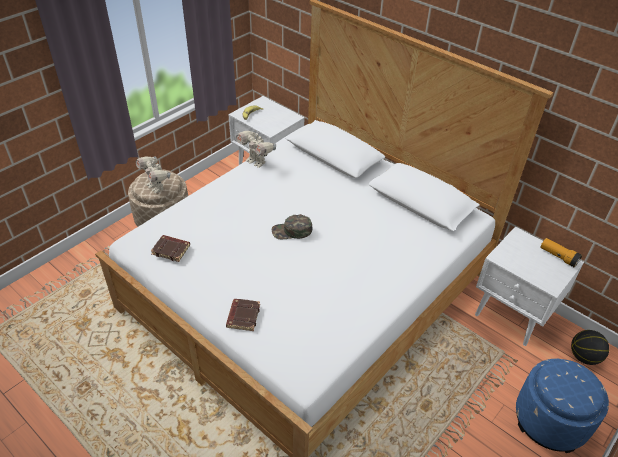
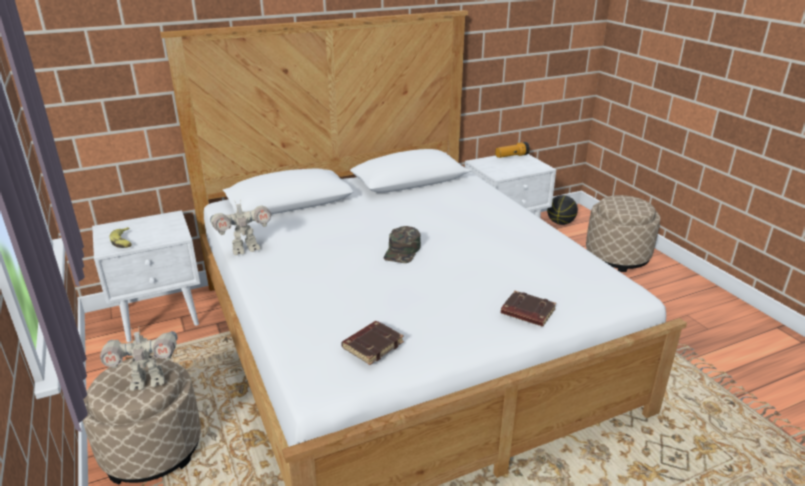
camera: 65 degrees left, 15 degrees down
blue ottoman [516,359,609,453] -> beige ottoman [586,195,660,272]

